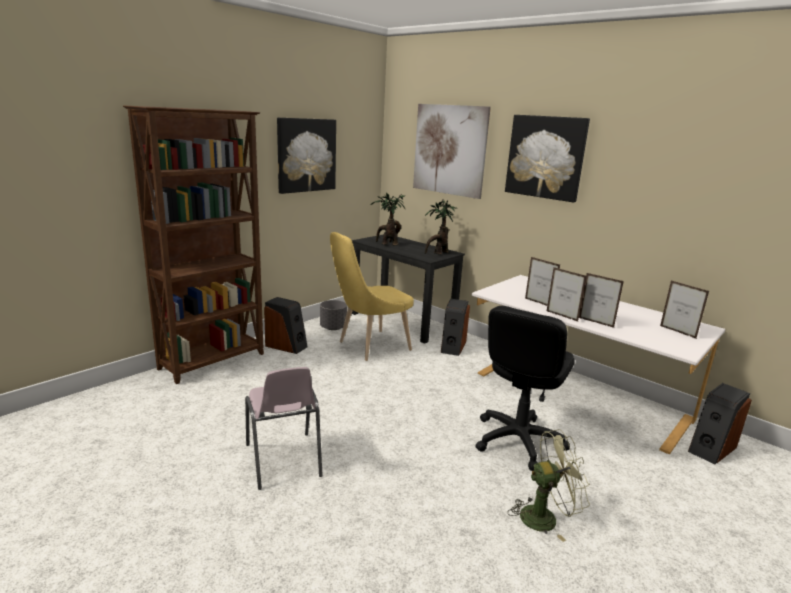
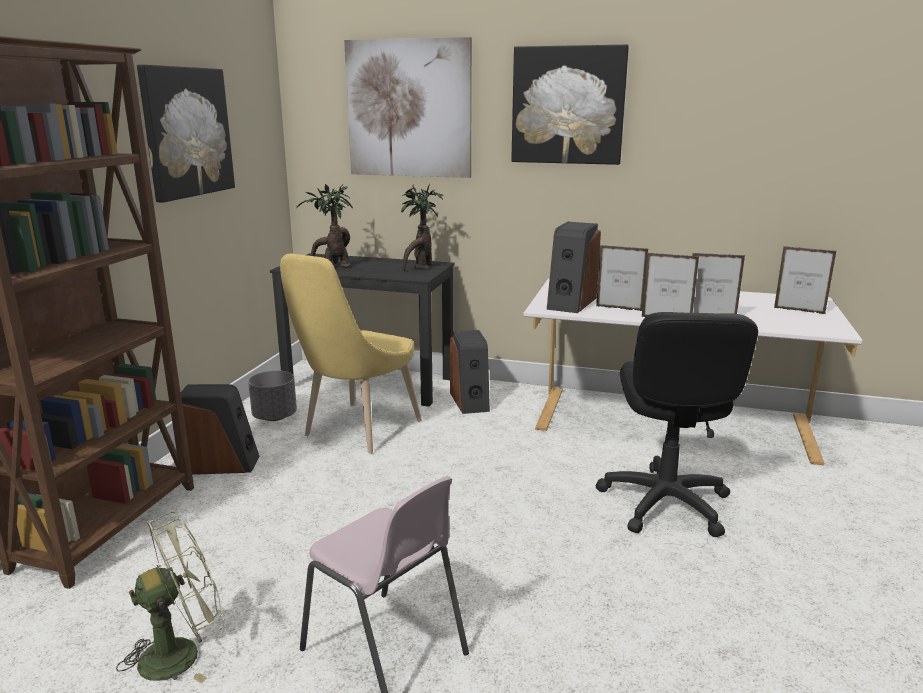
camera: 25 degrees left, 0 degrees up
green fan [508,429,590,542] -> green fan moved to [116,512,225,683]
speaker [688,383,752,464] -> speaker moved to [547,222,601,313]

